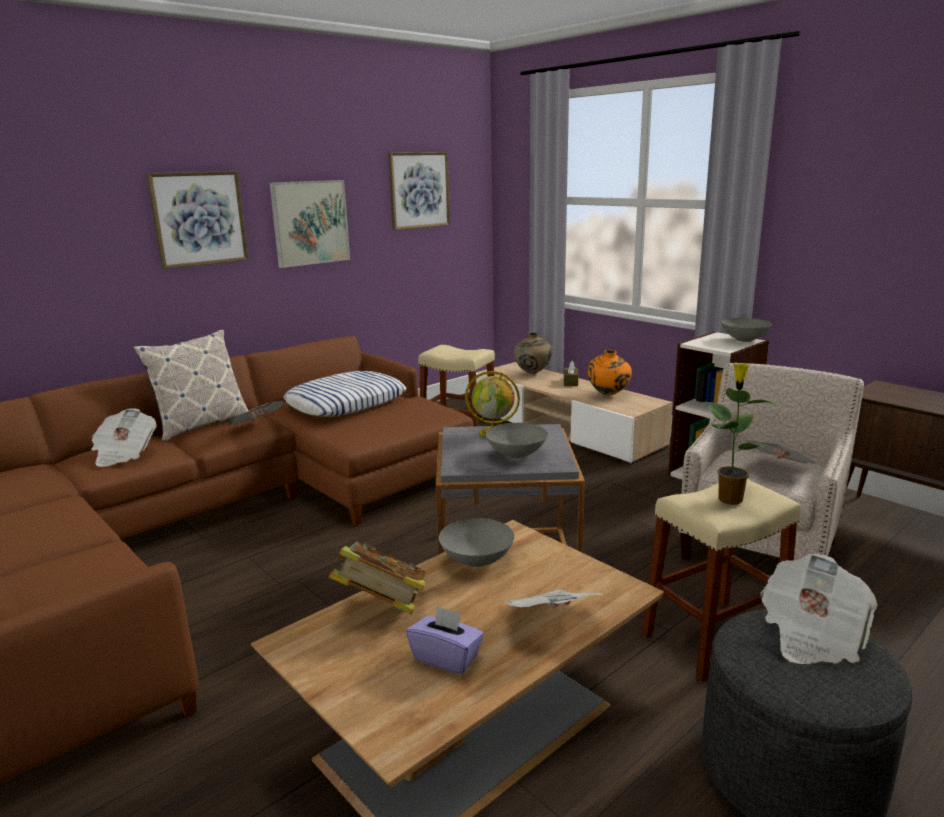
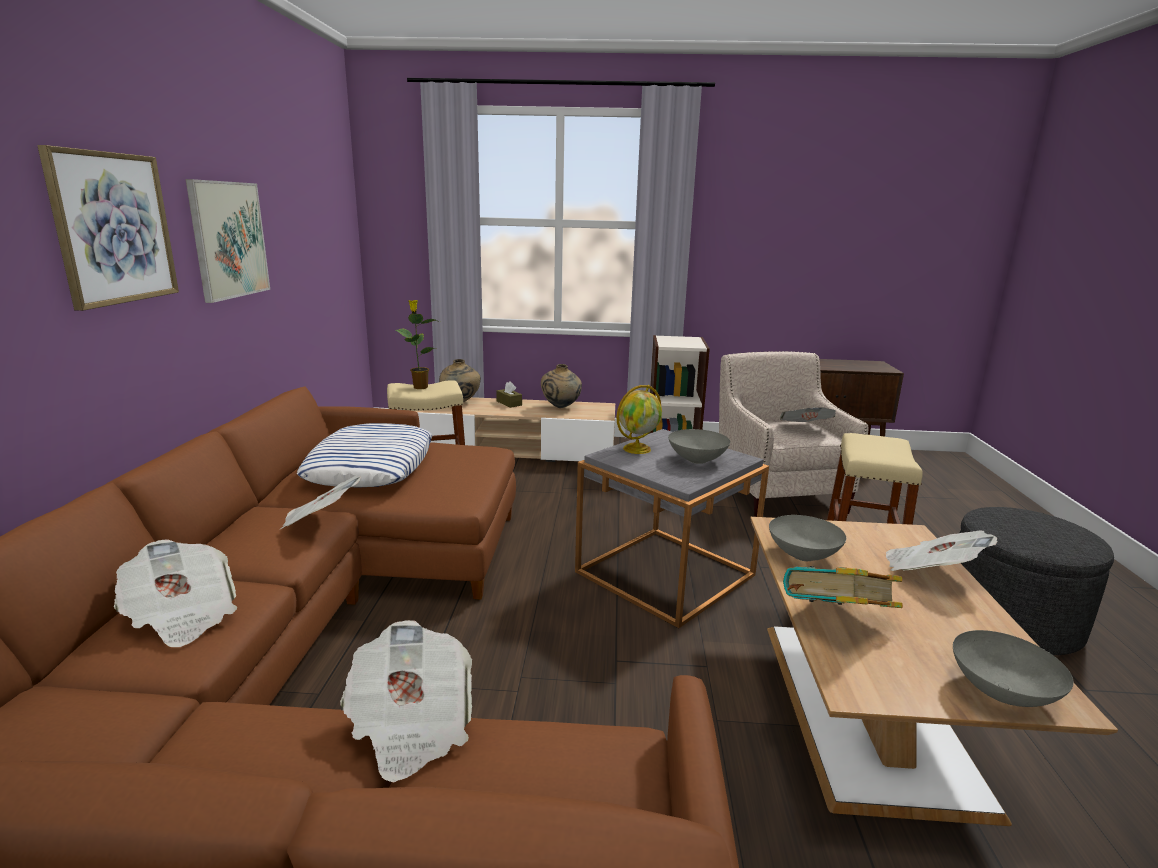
camera: 45 degrees left, 0 degrees up
pillow [133,330,249,441] -> none
picture [388,152,450,230] -> none
purple tissue box [406,605,484,674] -> none
orange vase [588,350,632,396] -> beige vase [541,364,582,408]
potted plant [707,363,779,505] -> potted plant moved to [396,300,440,389]
grey bowl [721,318,772,342] -> grey bowl moved to [953,630,1074,707]
newspaper [760,554,877,664] -> newspaper moved to [340,620,472,782]

